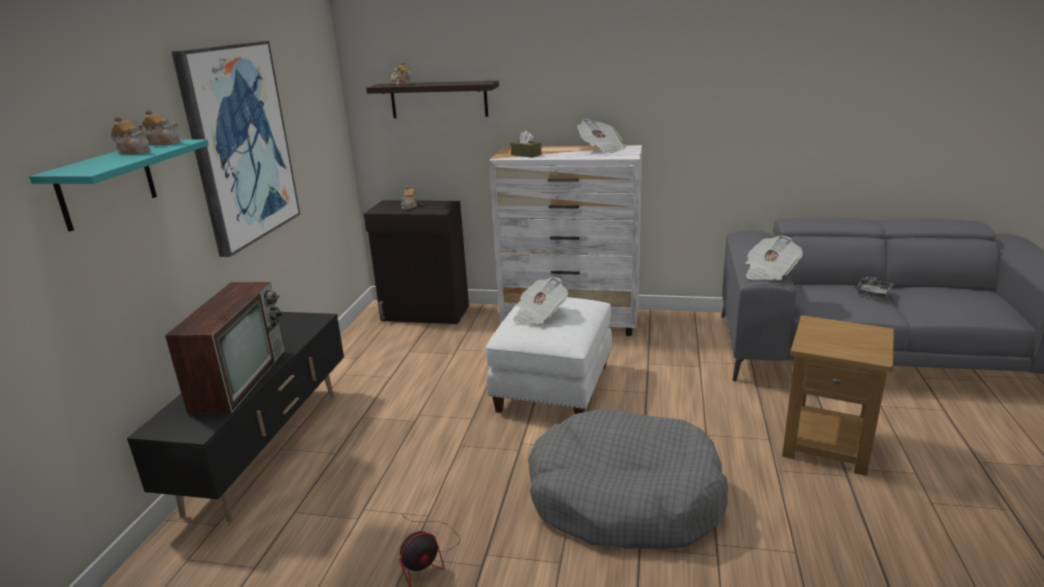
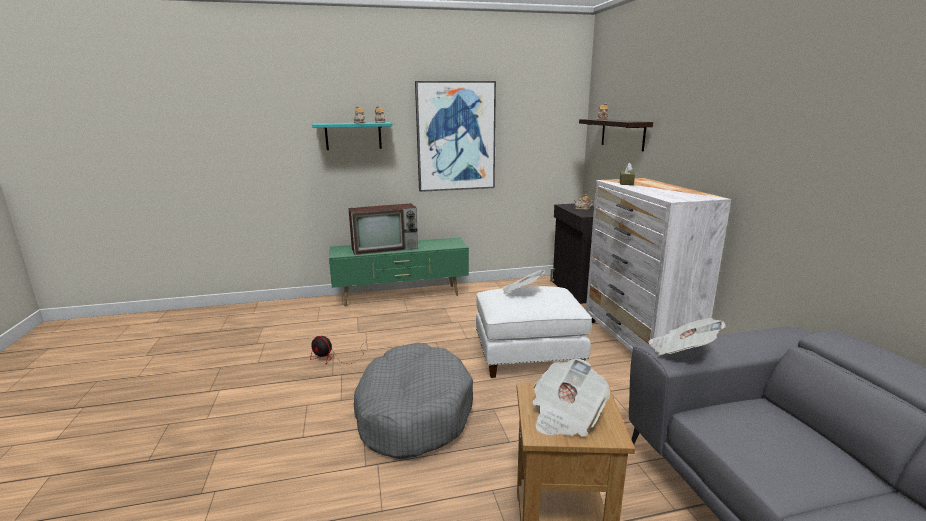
camera: 65 degrees right, 5 degrees down
black tv stand [127,312,344,522] -> green tv stand [329,238,469,306]
newspaper [577,119,625,154] -> newspaper moved to [532,359,610,437]
grey tray [855,277,894,297] -> none

